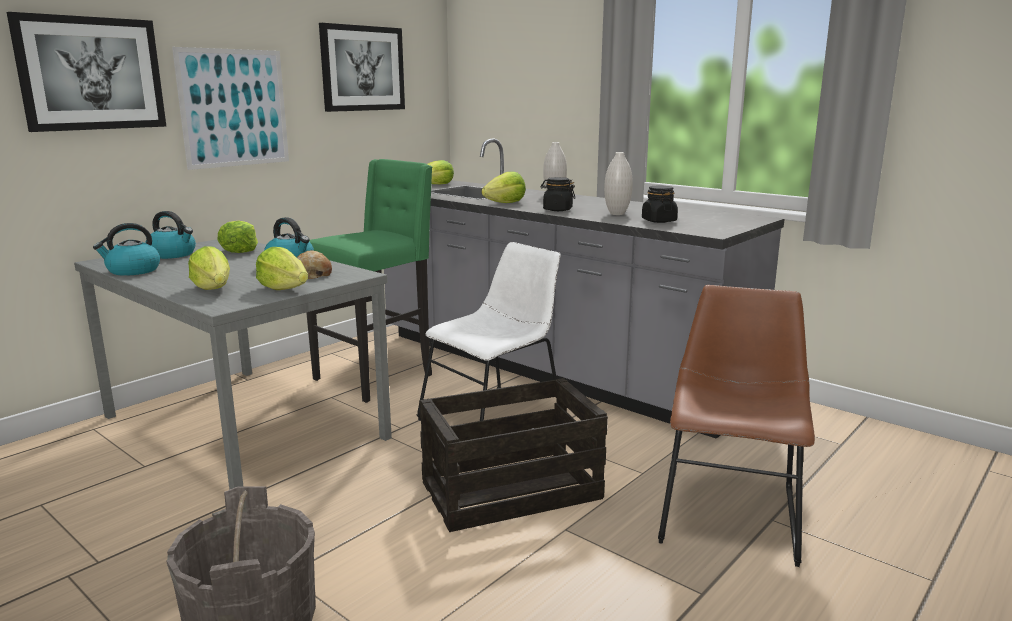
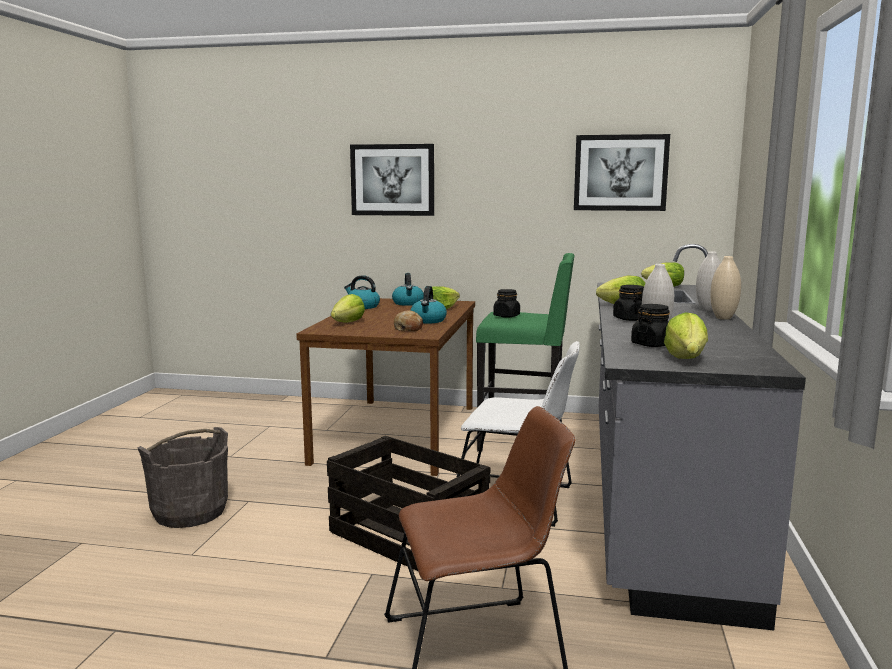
camera: 60 degrees right, 5 degrees down
grey dining table [74,240,392,490] -> brown dining table [296,298,475,476]
picture [172,47,289,170] -> none
lettuce [256,247,308,290] -> lettuce moved to [664,312,708,359]
none -> black jar [493,289,520,318]
none -> beige vase [710,256,741,320]

